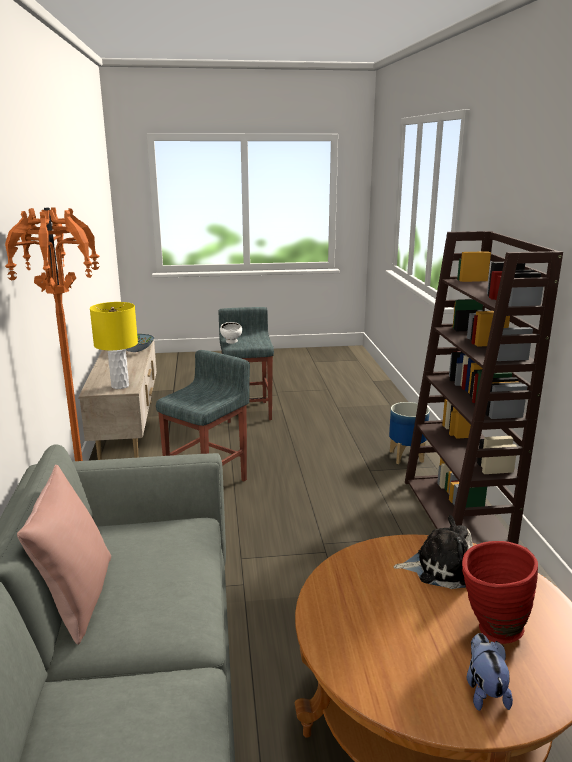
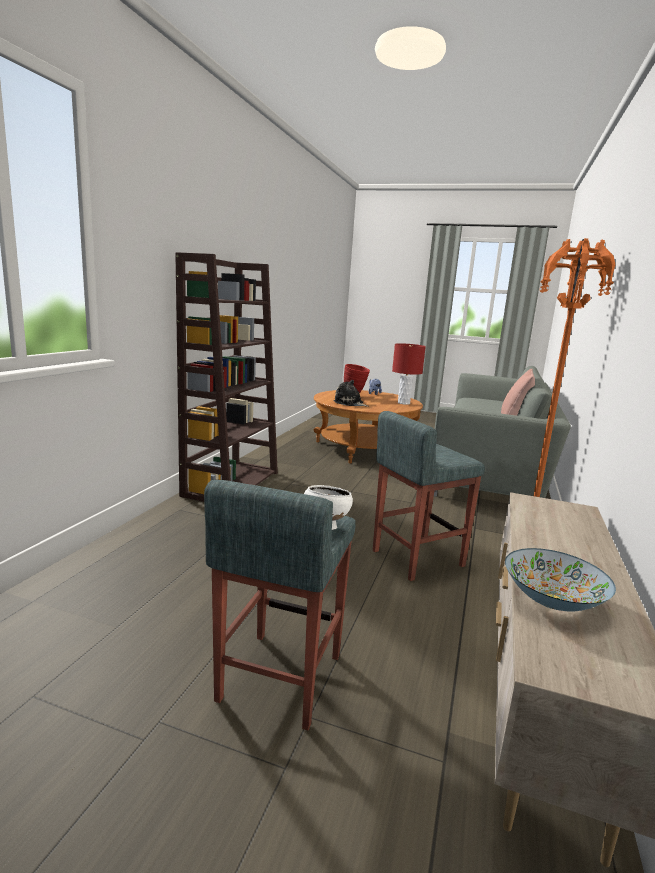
camera: 155 degrees left, 5 degrees down
yellow table lamp [90,302,138,389] -> none
planter [389,402,430,464] -> none
none -> red table lamp [392,343,426,405]

